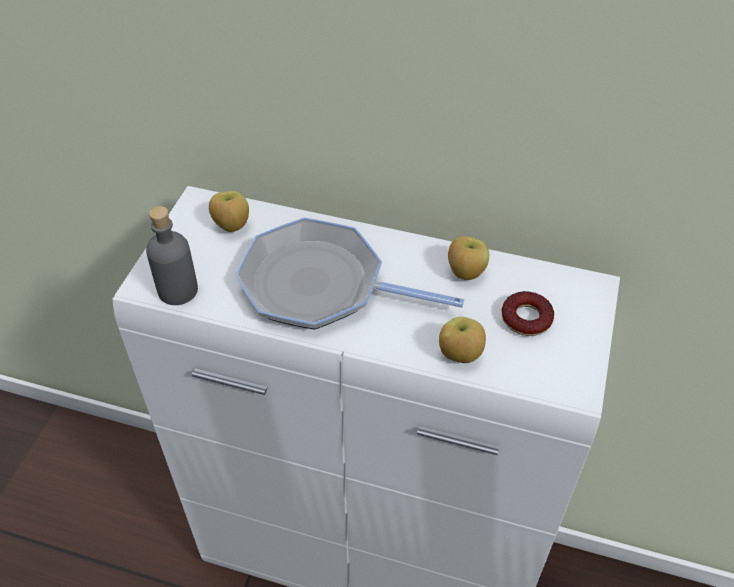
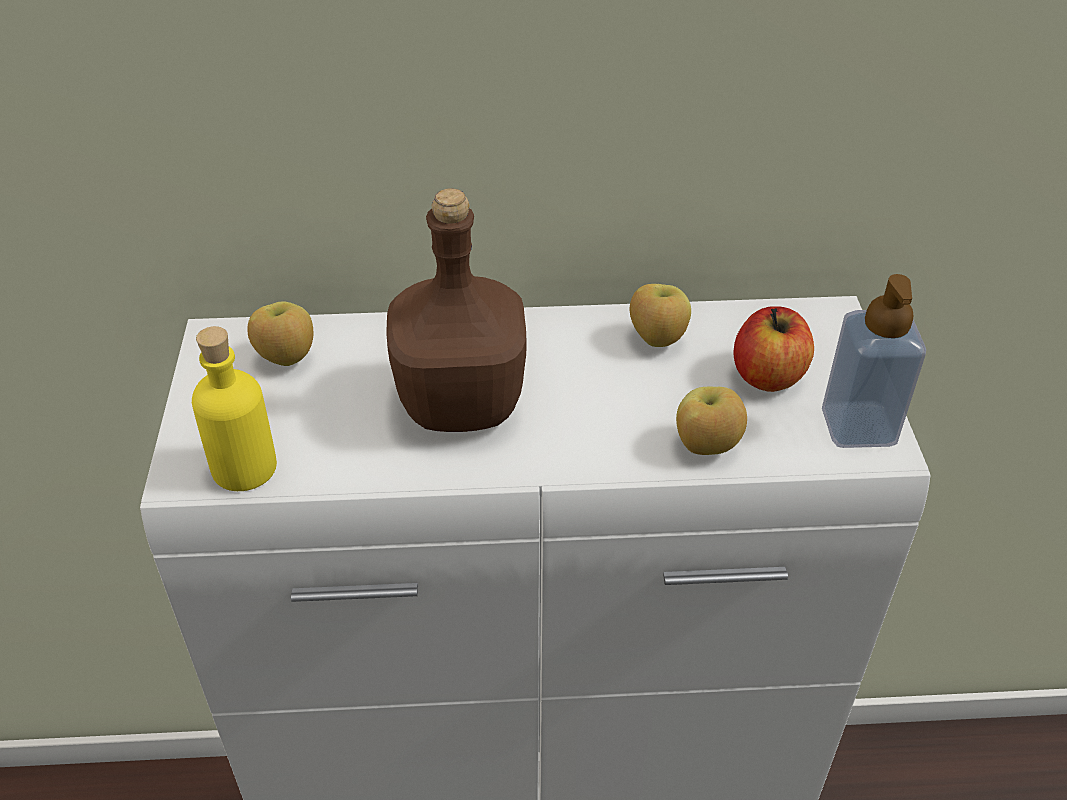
camera: 20 degrees left, 5 degrees down
grey bottle [146,206,198,305] -> yellow bottle [192,326,277,491]
frying pan [235,217,464,330] -> brown bottle [387,188,527,432]
donut [501,291,554,336] -> apple [733,306,814,392]
none -> soap dispenser [822,274,926,448]

